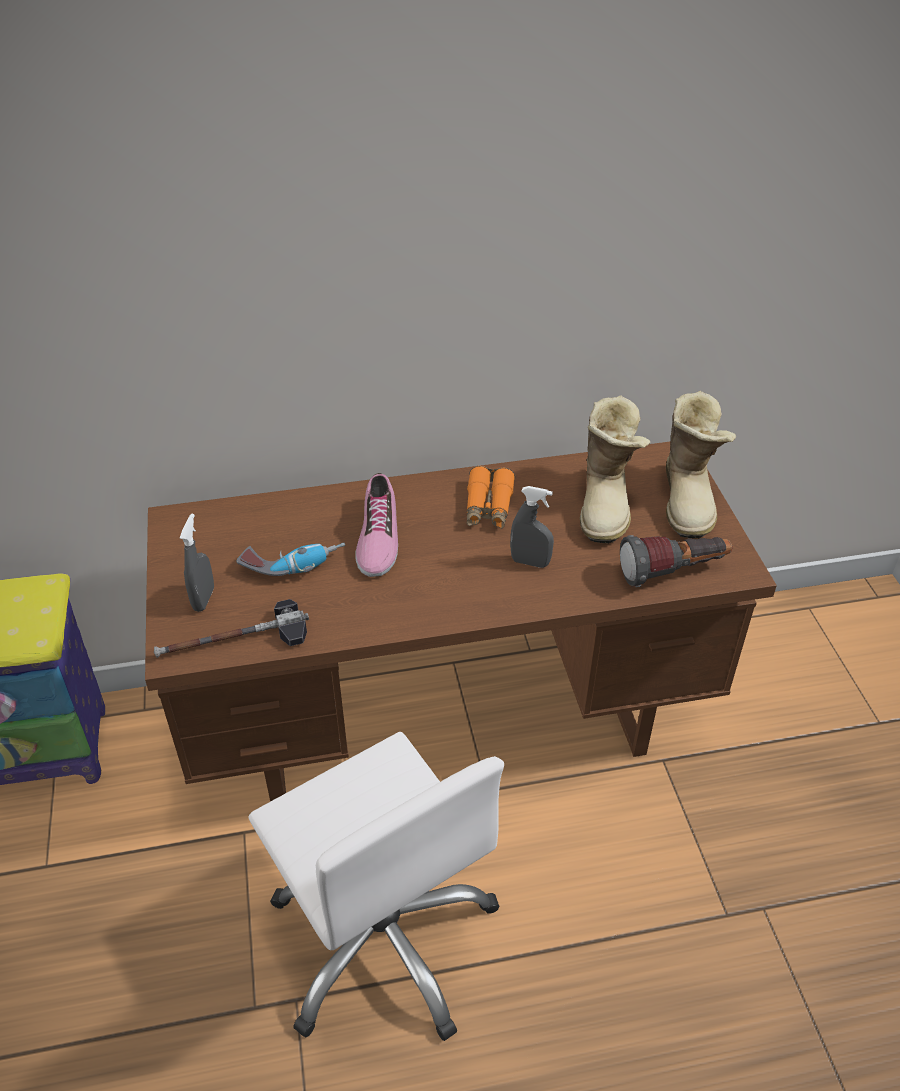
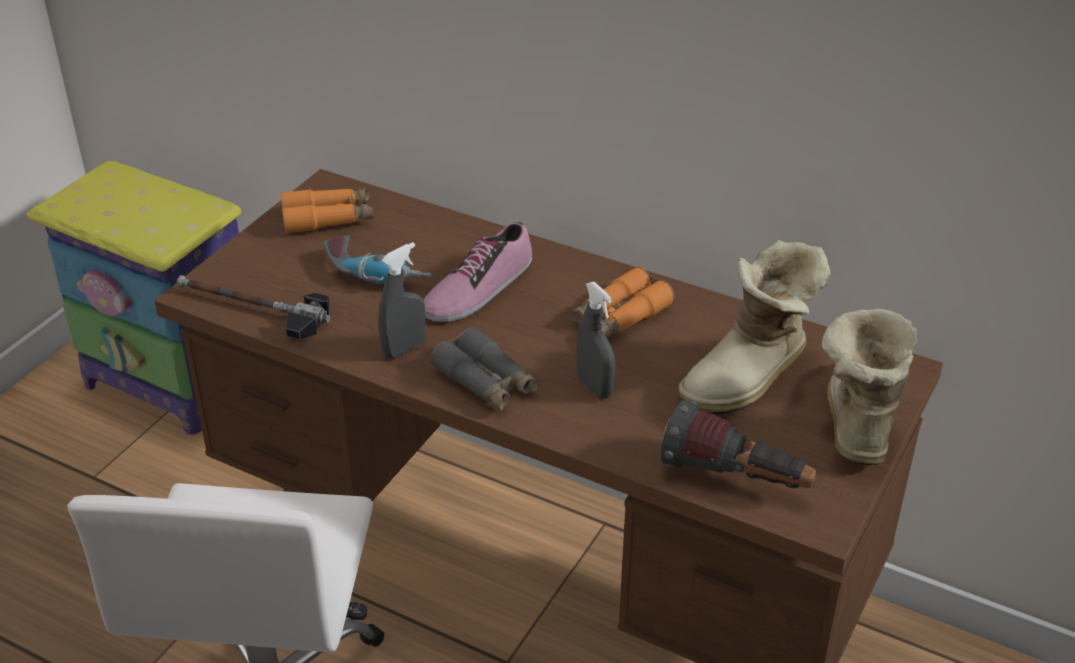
camera: 40 degrees right, 5 degrees down
grey spray bottle [180,513,214,612] -> grey spray bottle moved to [378,242,426,358]
boot [666,391,736,539] -> boot turned 150 degrees clockwise [822,309,917,465]
none -> orange binoculars [281,189,374,233]
none -> grey binoculars [431,327,539,411]

